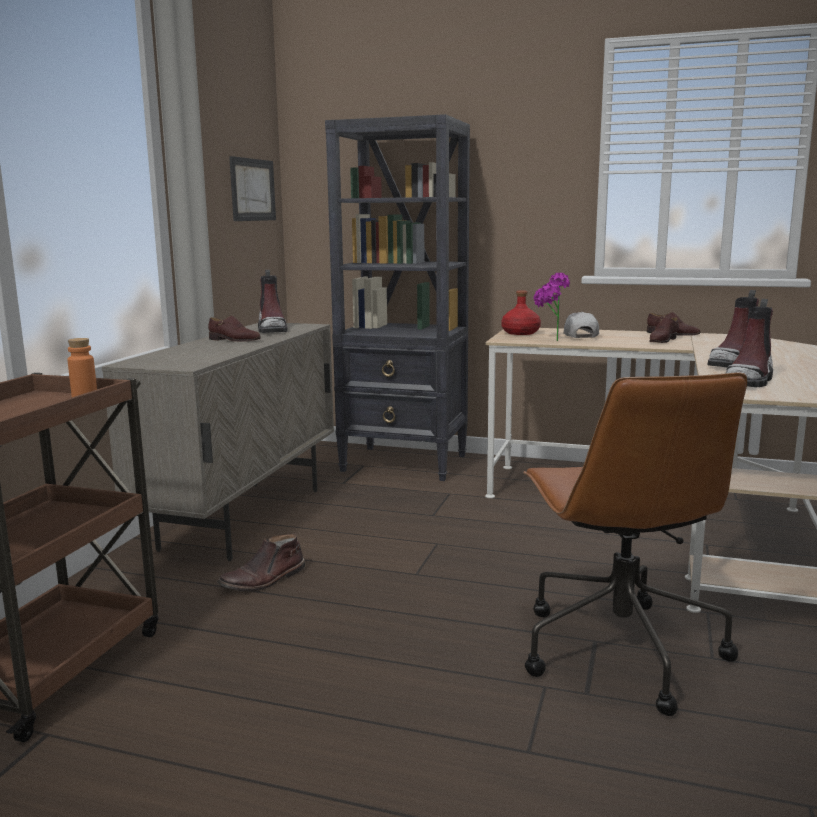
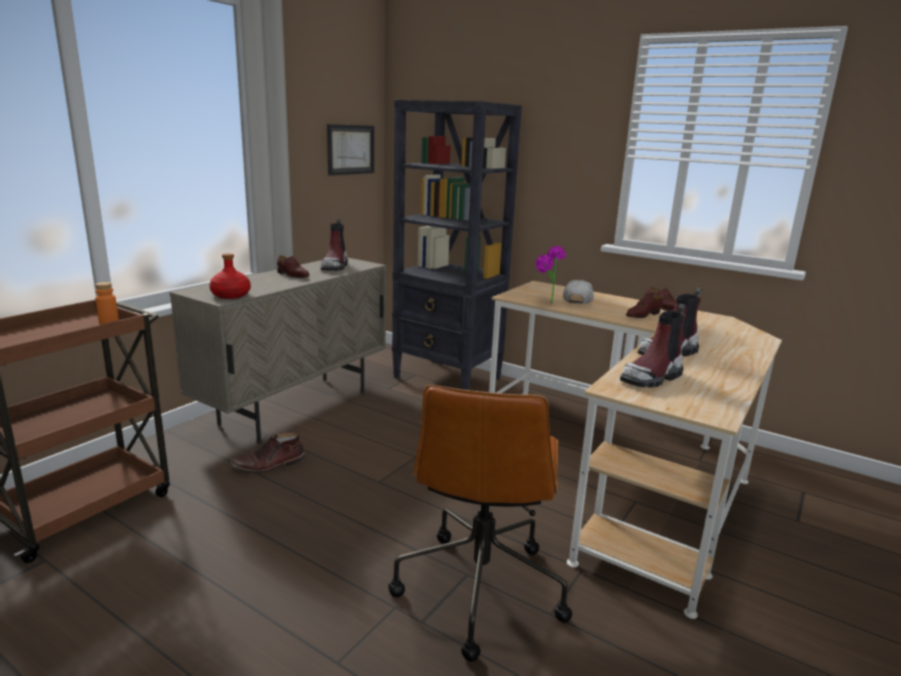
camera: 15 degrees right, 5 degrees up
red bottle [501,290,541,335] -> red bottle moved to [209,253,251,299]

